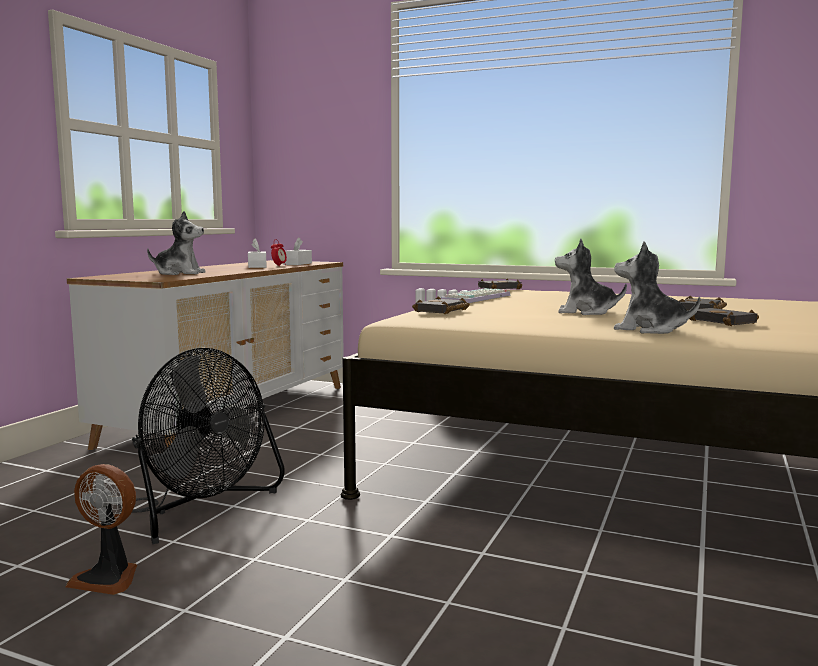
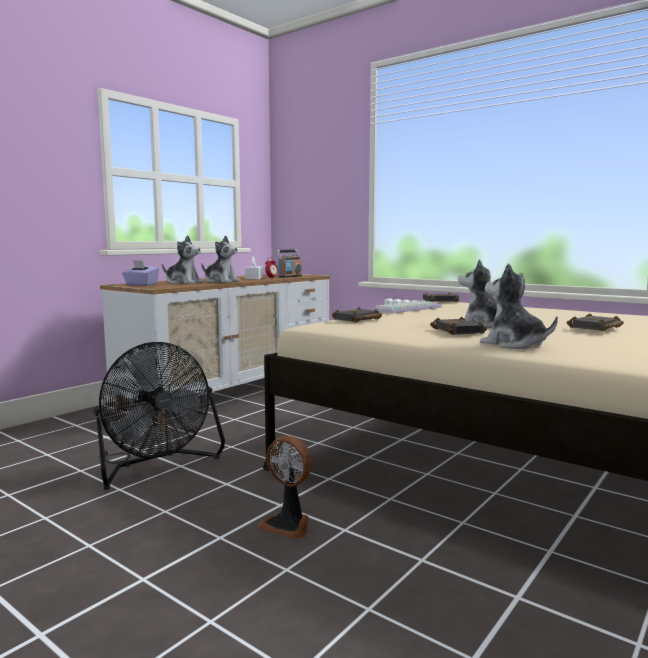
camera: 15 degrees right, 0 degrees up
fan [66,464,137,595] -> fan moved to [258,435,312,540]
white tissue box [283,237,312,265] -> radio [276,250,302,278]
black book [689,305,759,326] -> black book moved to [430,317,487,335]
none -> purple tissue box [122,260,159,286]
none -> plush toy [202,235,240,283]

